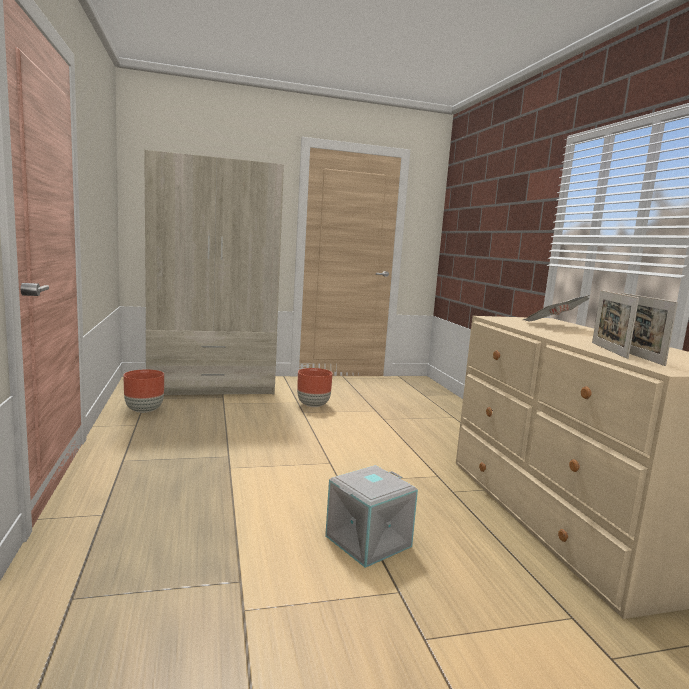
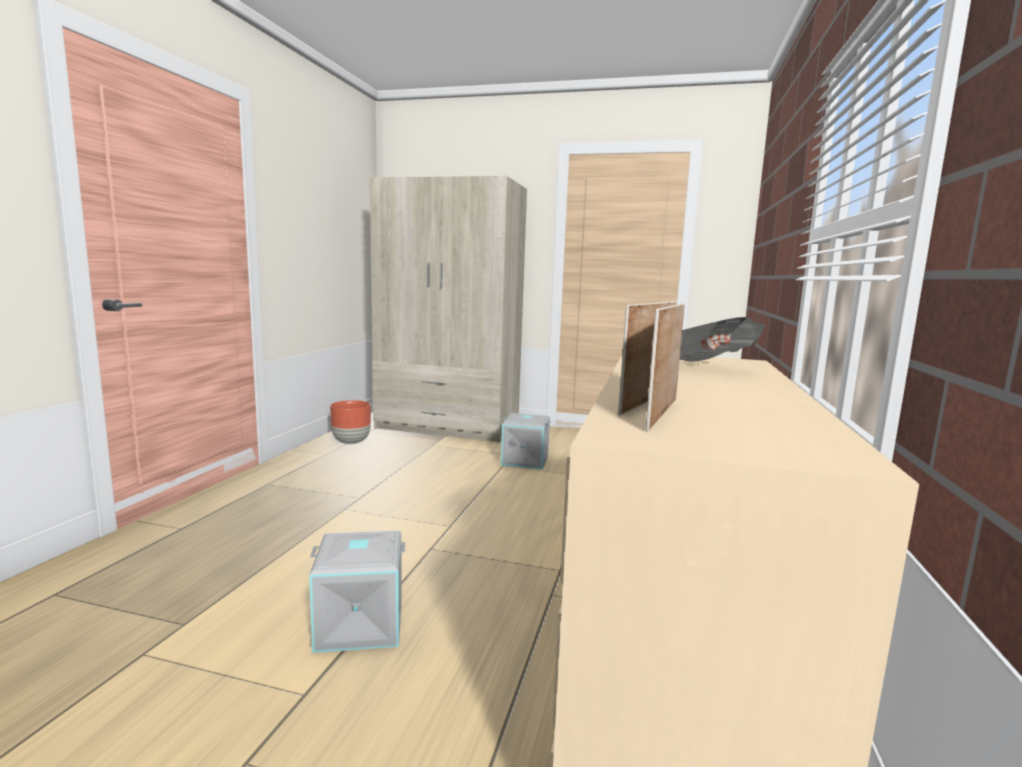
camera: 30 degrees right, 0 degrees up
brown planter [297,368,333,407] -> grey storage box [501,413,551,469]

